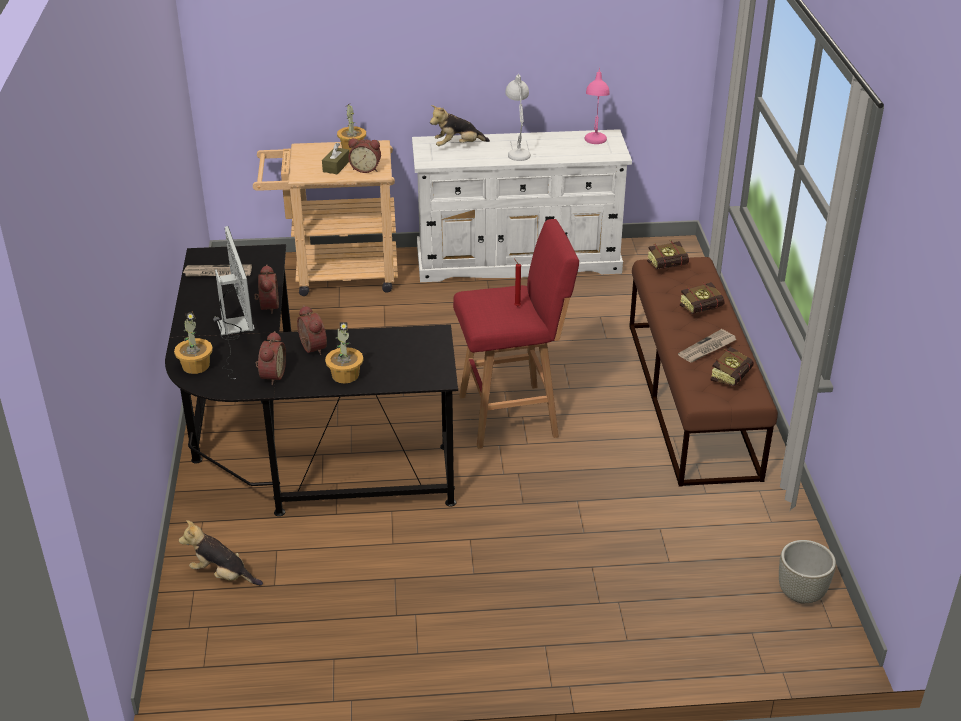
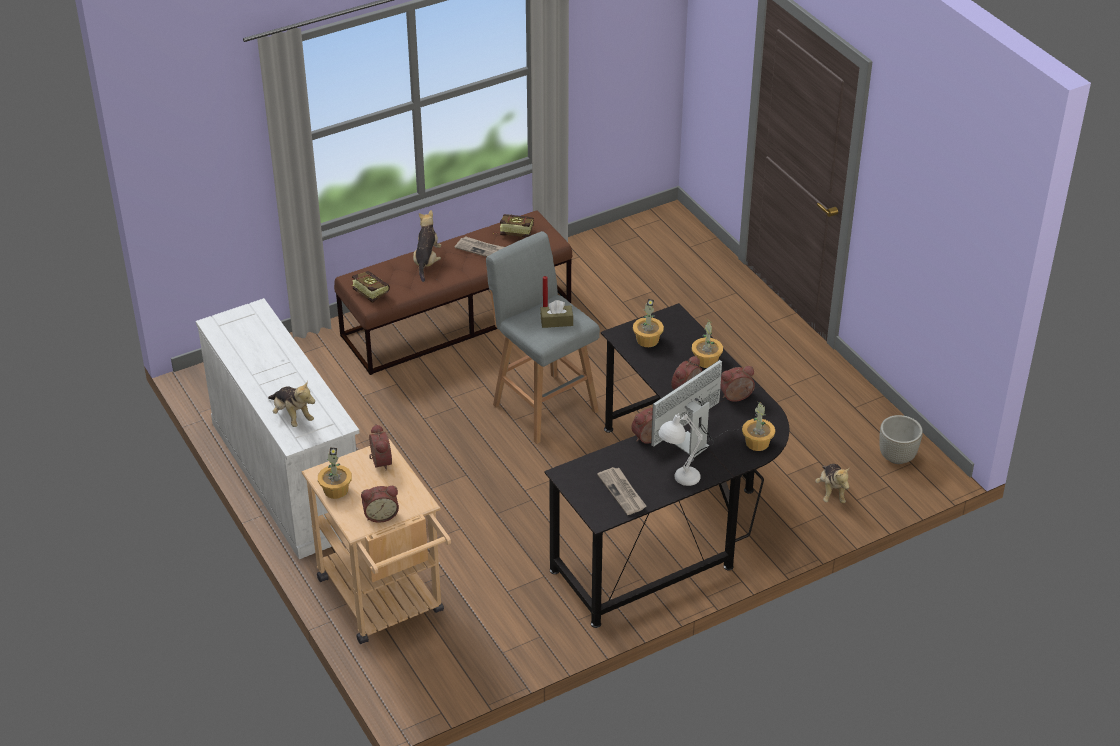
camera: 115 degrees left, 5 degrees up
brown tissue box [322,143,349,174] -> brown tissue box moved to [540,300,573,328]
red stool [453,219,579,449] -> grey stool [486,231,600,444]
white table lamp [505,74,531,161] -> white table lamp moved to [658,411,703,486]
pink table lamp [585,68,610,144] -> none
book [680,282,725,314] -> plush toy [413,210,441,282]
grey planter [779,540,836,604] -> grey planter moved to [879,415,923,464]
none -> alarm clock [361,486,399,523]
none -> potted plant [633,299,664,347]

